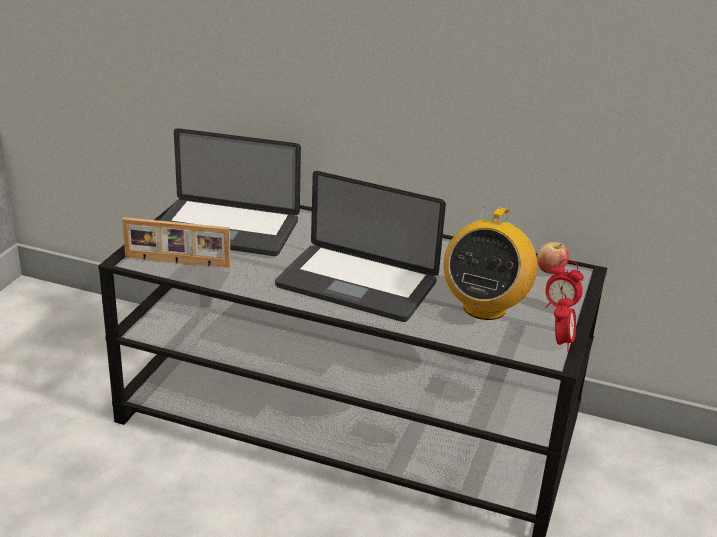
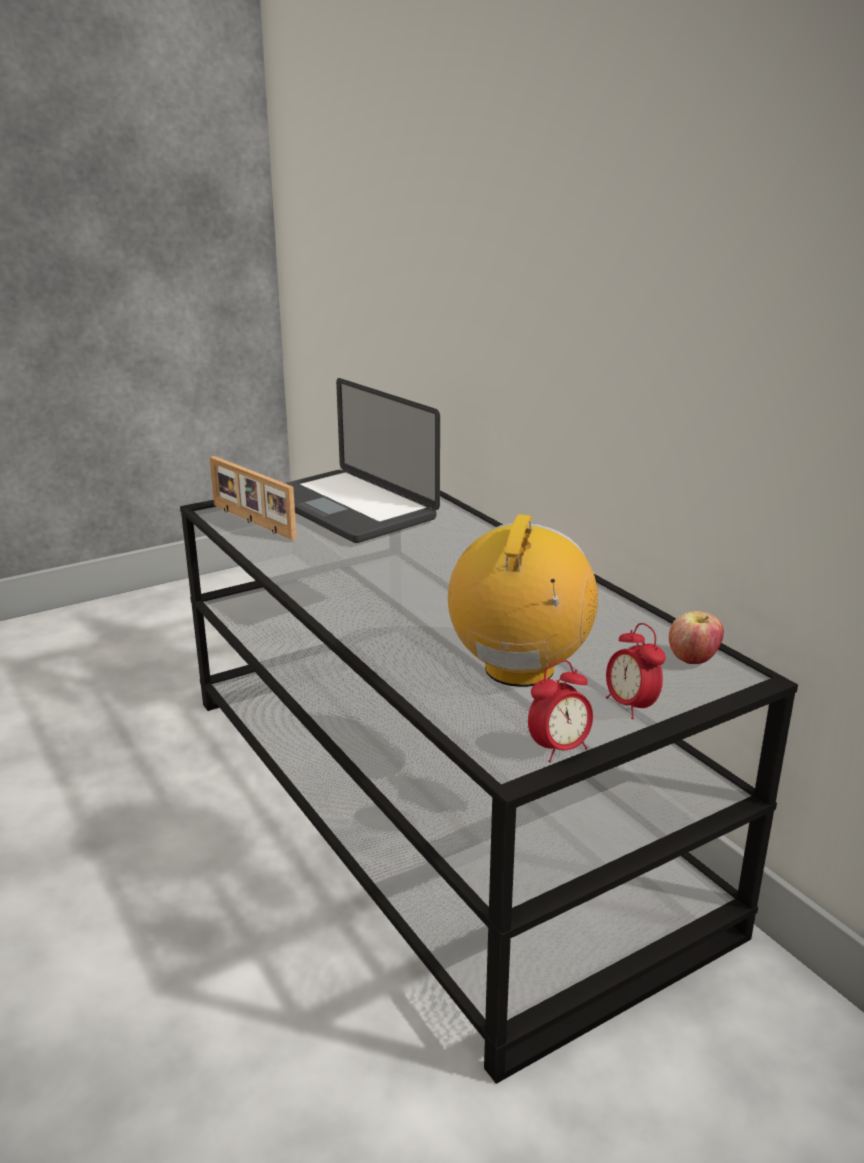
camera: 40 degrees right, 5 degrees down
laptop [275,171,446,322] -> none
radio [444,207,537,320] -> radio turned 135 degrees clockwise [448,514,598,687]

